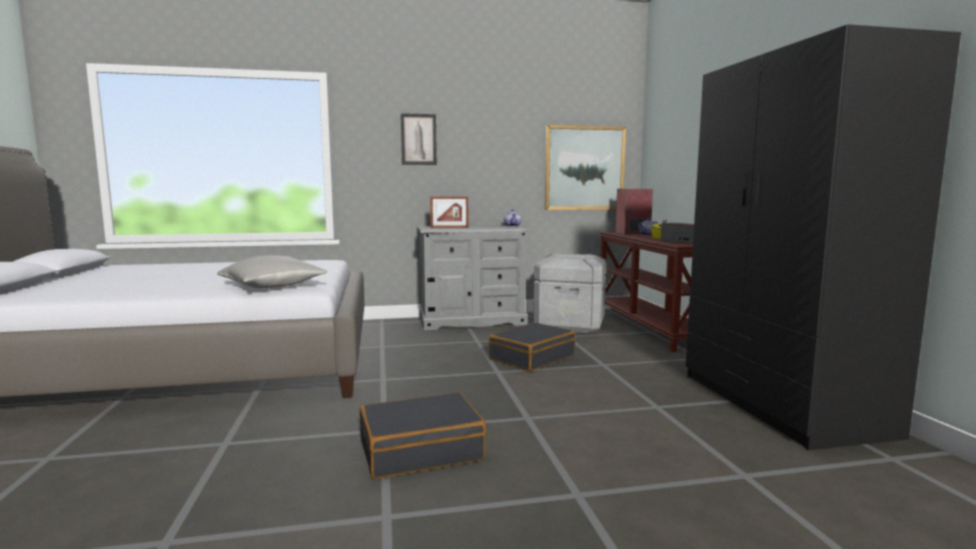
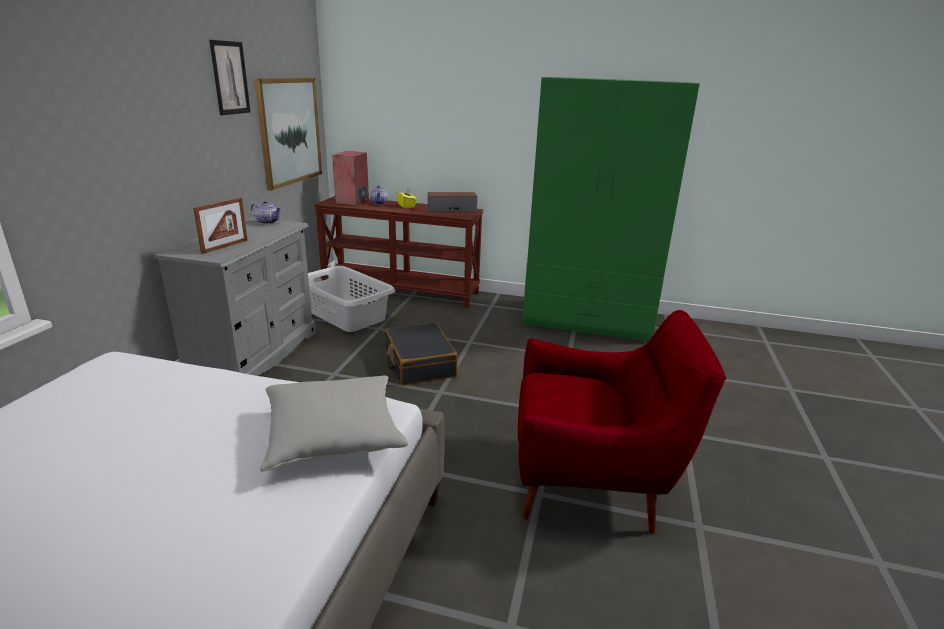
camera: 65 degrees left, 15 degrees up
black suitcase [360,392,486,479] -> red armchair [518,310,726,534]
picture [401,113,437,165] -> picture moved to [209,40,251,115]
grey storage box [533,253,606,333] -> grey laundry basket [308,266,395,332]
black wardrobe [686,25,961,450] -> green wardrobe [522,77,700,342]

